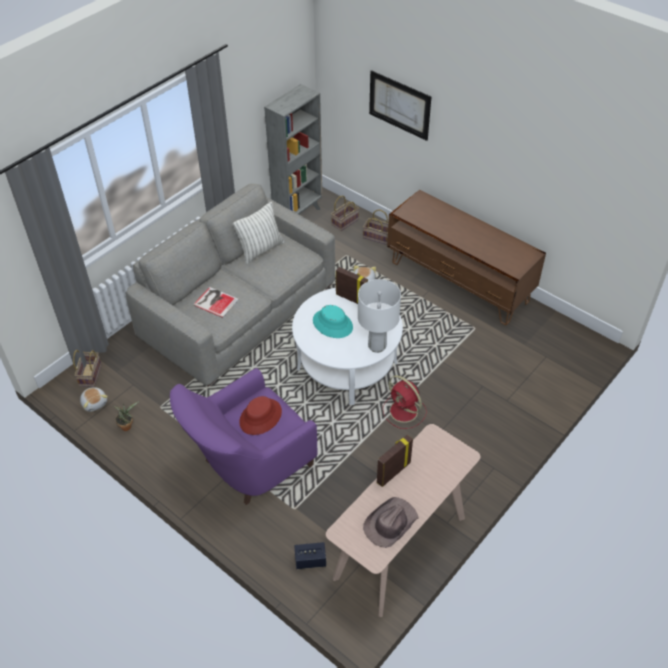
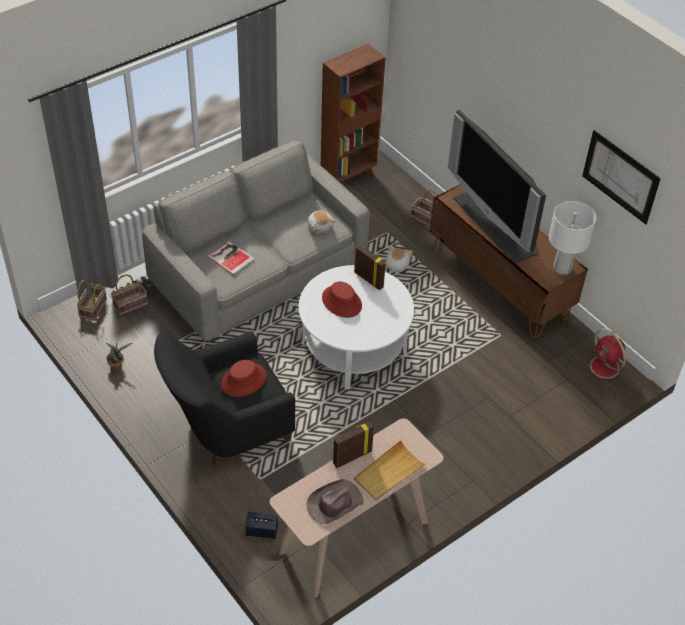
camera: 10 degrees right, 0 degrees up
plush toy [80,387,108,412] -> plush toy moved to [307,211,336,233]
purple armchair [170,368,318,505] -> black armchair [154,331,295,465]
pillow [233,202,284,264] -> none
grey bookcase [264,84,322,214] -> brown bookcase [321,44,386,183]
turquoise hat [313,305,353,338] -> red hat [322,282,362,318]
basket [331,195,359,231] -> basket moved to [111,275,148,316]
white table lamp [358,279,401,353] -> white table lamp moved to [549,201,596,275]
picture [369,70,431,141] -> picture moved to [582,130,661,224]
red fan [383,375,427,429] -> red fan moved to [583,329,628,385]
none -> beige tray [354,440,427,501]
none -> television [448,110,546,264]

